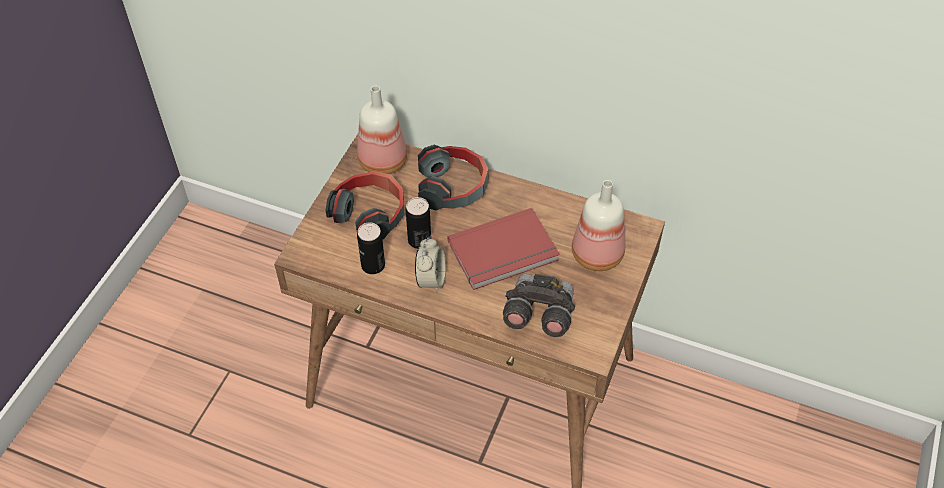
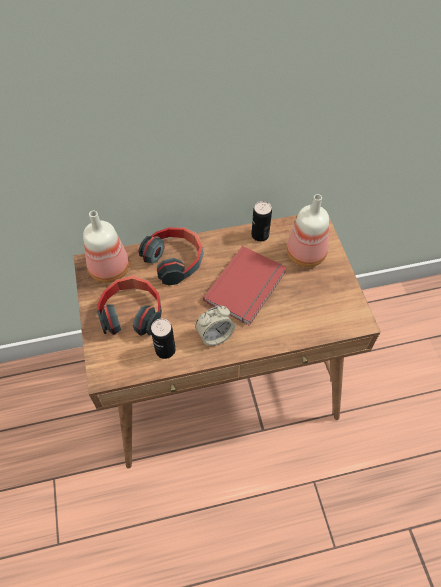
camera: 35 degrees left, 5 degrees up
can [406,197,431,249] -> can moved to [251,201,272,241]
alarm clock [415,237,446,293] -> alarm clock turned 90 degrees clockwise [195,306,235,346]
grey binoculars [503,274,575,337] -> none

